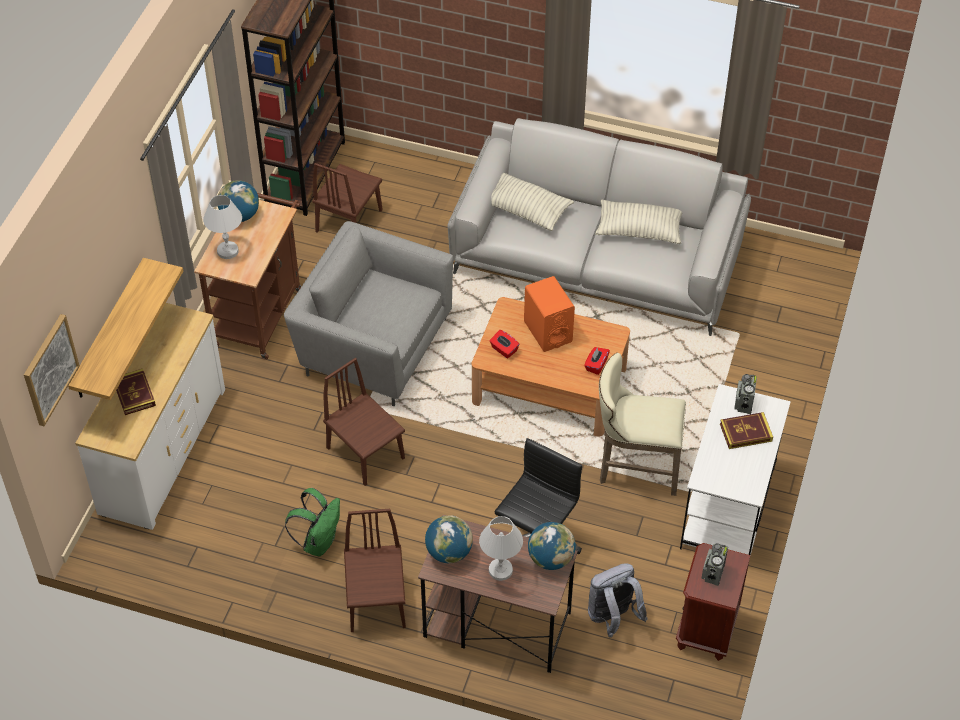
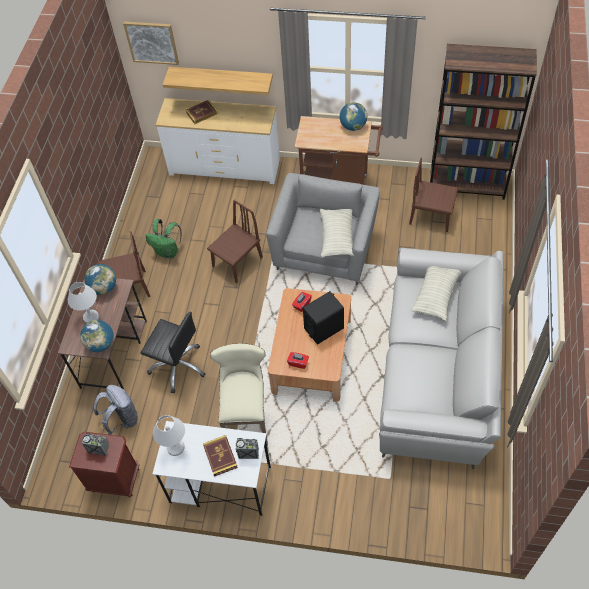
camera: 85 degrees right, 5 degrees up
white table lamp [203,195,242,259] -> white table lamp moved to [153,415,185,456]
orange speaker [524,276,575,352] -> black speaker [303,291,344,345]
pillow [595,200,682,244] -> pillow moved to [320,209,354,258]

